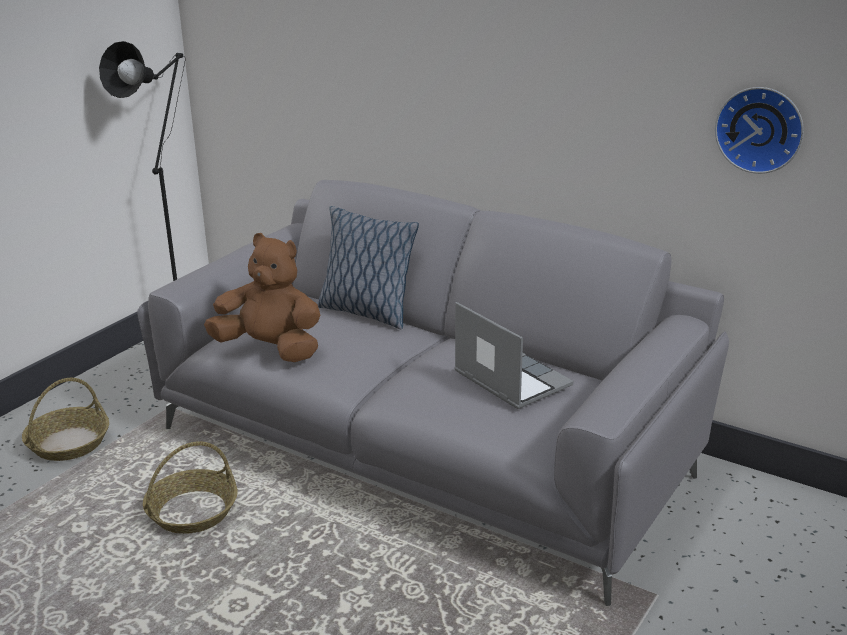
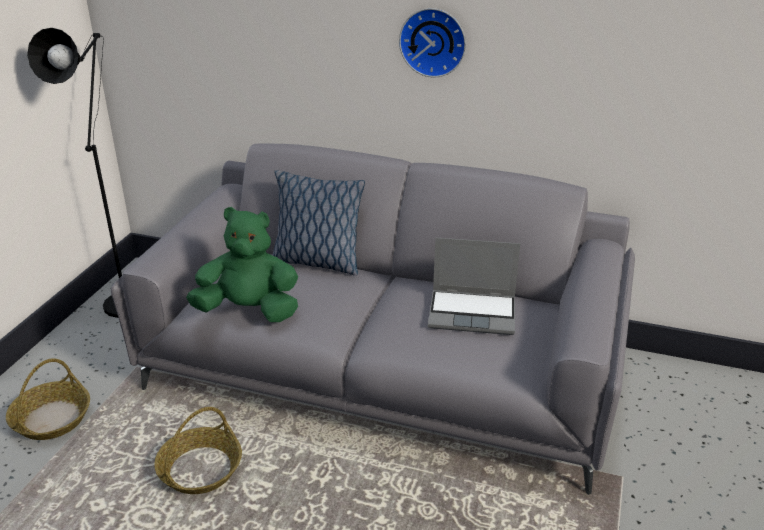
camera: 15 degrees left, 5 degrees up
brown plush toy [204,233,320,362] -> green plush toy [186,207,298,322]
laptop [454,302,574,409] -> laptop turned 150 degrees clockwise [428,238,520,335]
wall clock [715,87,804,174] -> wall clock moved to [399,8,466,77]

